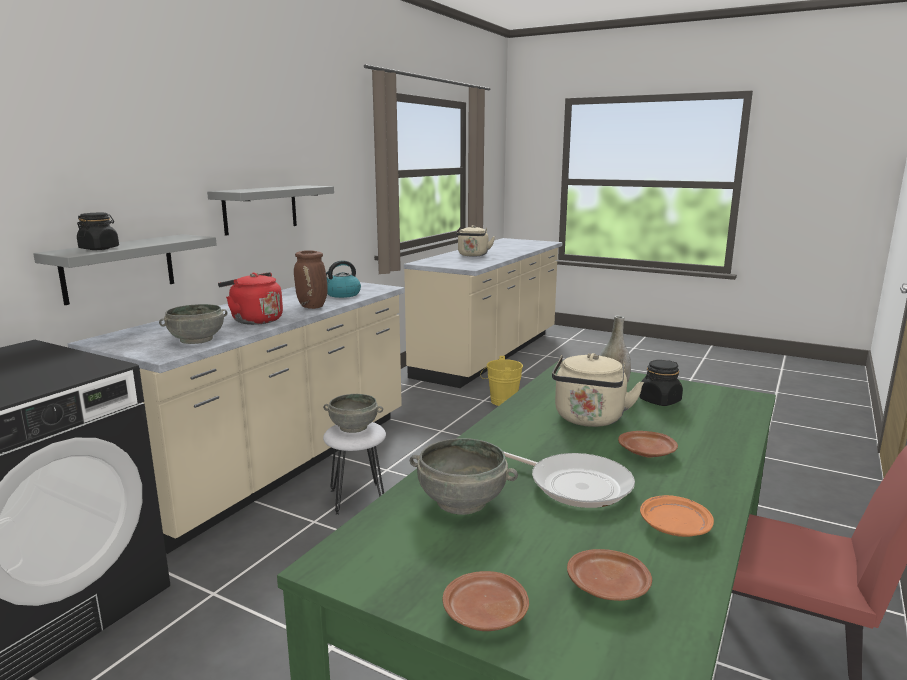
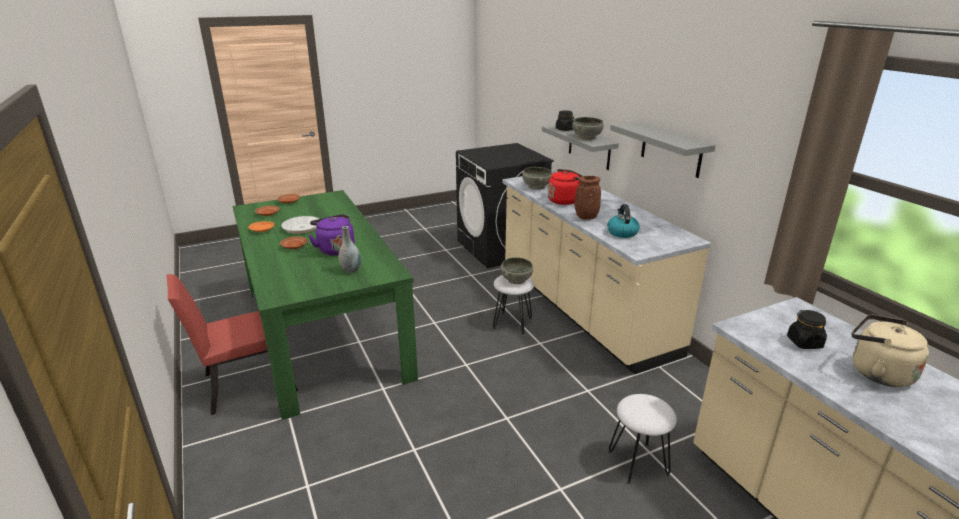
camera: 125 degrees right, 10 degrees up
grey bowl [410,438,518,515] -> grey bowl moved to [572,117,604,140]
yellow bucket [480,356,523,406] -> white stool [608,394,677,484]
beige kettle [552,353,644,427] -> purple kettle [308,214,355,256]
black jar [639,360,683,406] -> black jar moved to [787,310,827,349]

